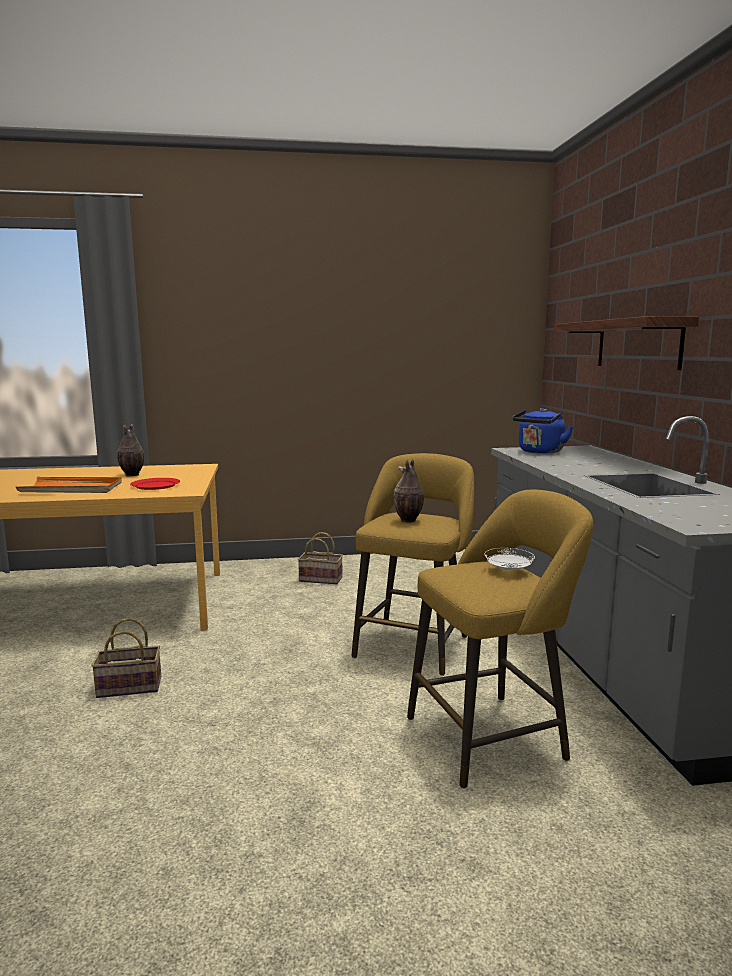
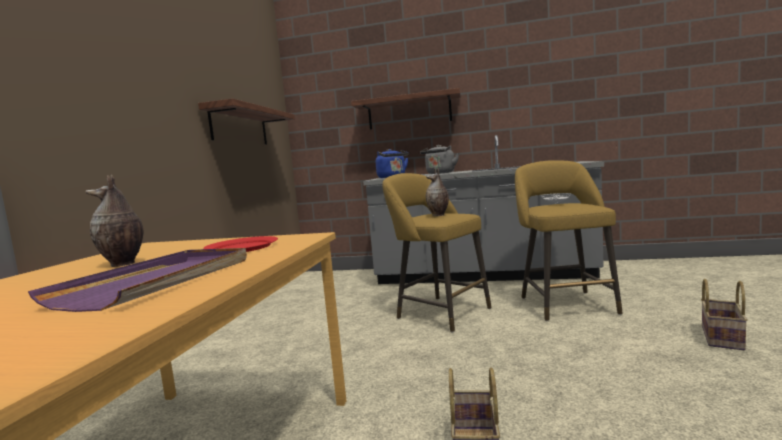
camera: 70 degrees left, 5 degrees down
orange tray [16,477,122,493] -> purple tray [28,248,247,312]
basket [298,532,343,584] -> basket moved to [701,279,747,350]
none -> shelf [198,98,295,145]
none -> grey kettle [420,145,459,174]

